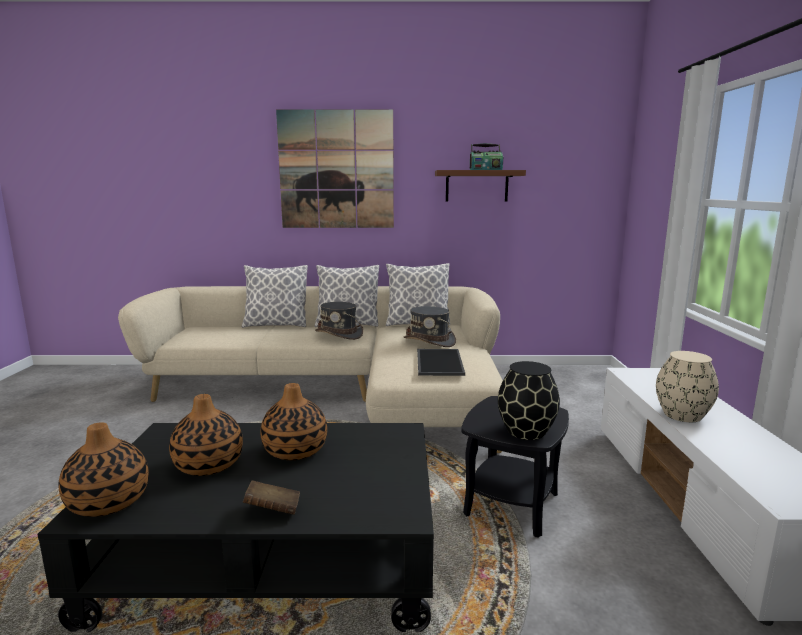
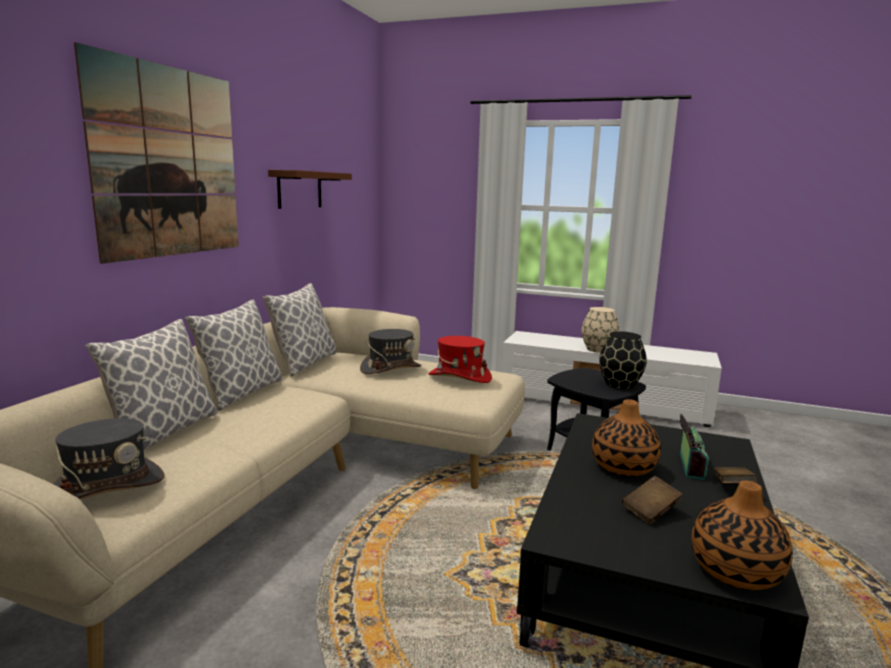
camera: 70 degrees left, 0 degrees up
vase [169,394,243,476] -> brown book [622,476,682,524]
grey hat [315,302,363,340] -> grey hat moved to [54,418,164,499]
tray [417,349,465,376] -> red hat [429,336,492,383]
radio [470,143,503,170] -> radio moved to [680,413,709,480]

